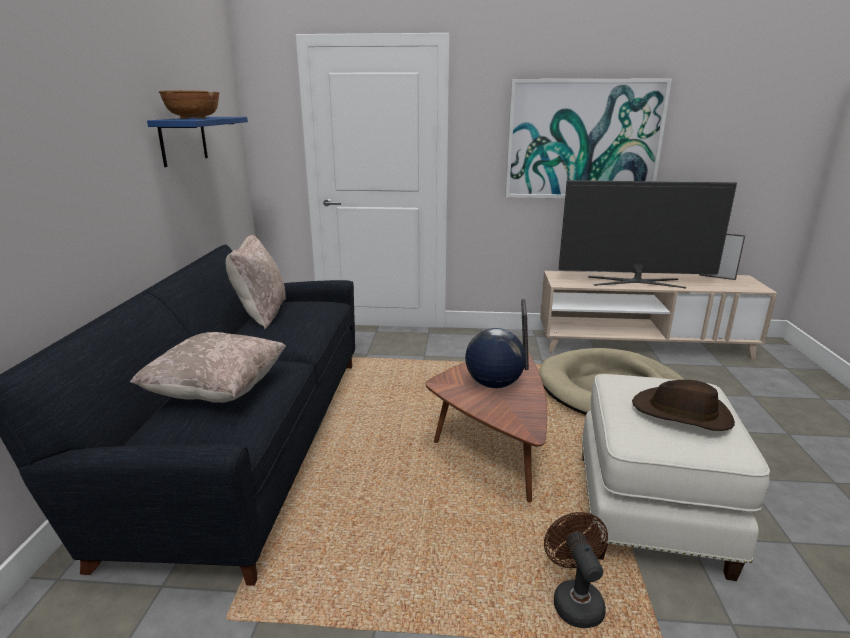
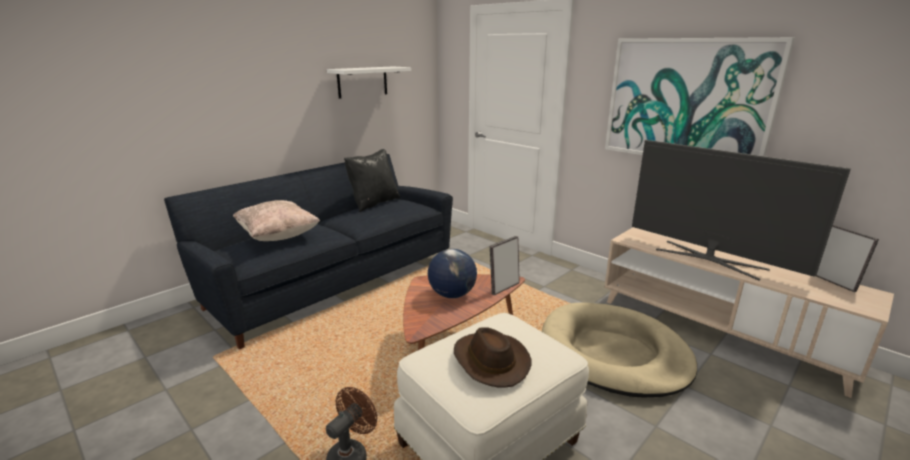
camera: 40 degrees right, 0 degrees up
blue shelf [147,117,248,167] -> white shelf [327,67,411,99]
brown bowl [159,90,220,119] -> none
beige pillow [226,235,286,329] -> black pillow [344,149,400,212]

